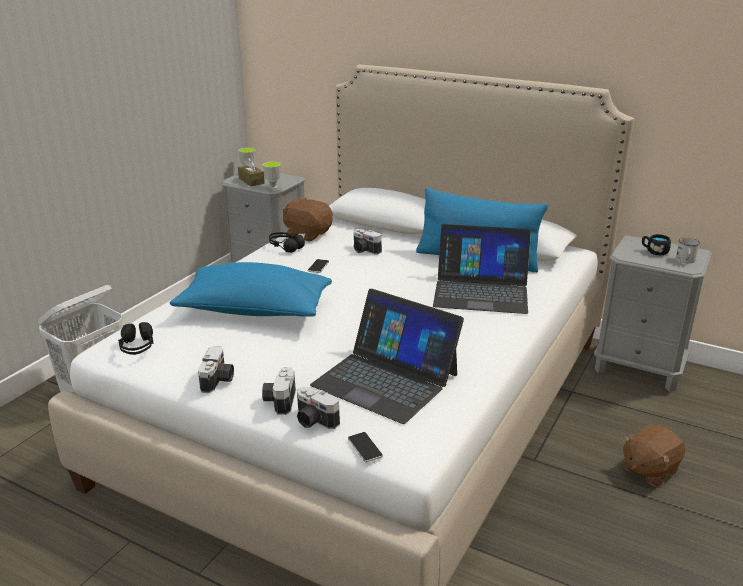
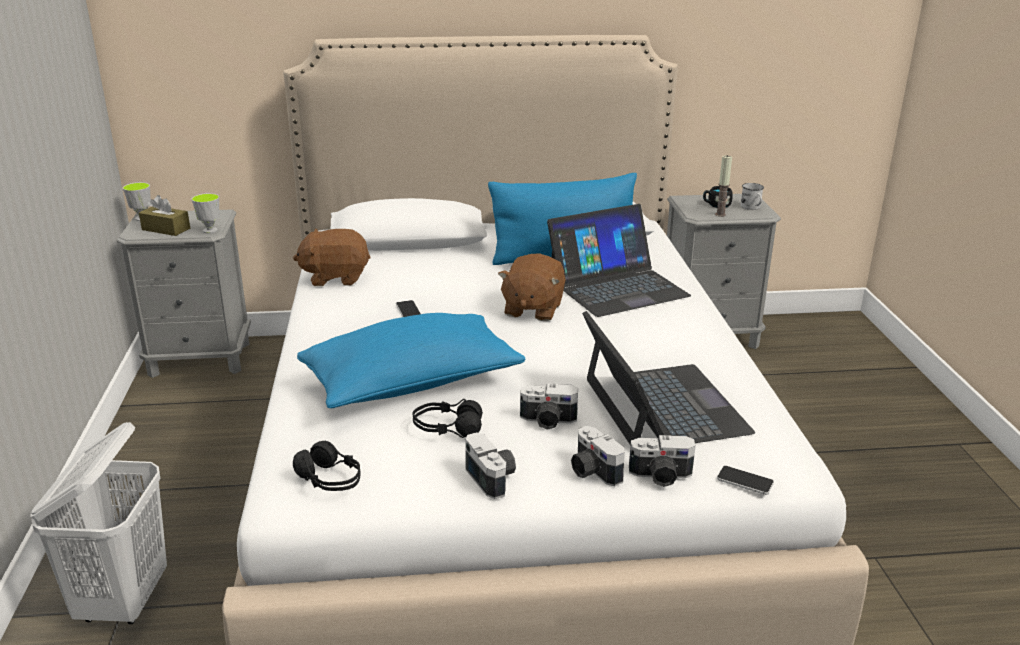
camera: 35 degrees left, 0 degrees up
black headphones [269,232,305,253] -> black headphones moved to [412,399,483,438]
laptop [310,289,464,424] -> laptop turned 105 degrees counterclockwise [582,311,755,445]
camera [353,229,382,254] -> camera moved to [520,383,578,430]
brown plush toy [623,424,685,487] -> brown plush toy moved to [498,253,566,321]
none -> candle [715,155,732,217]

